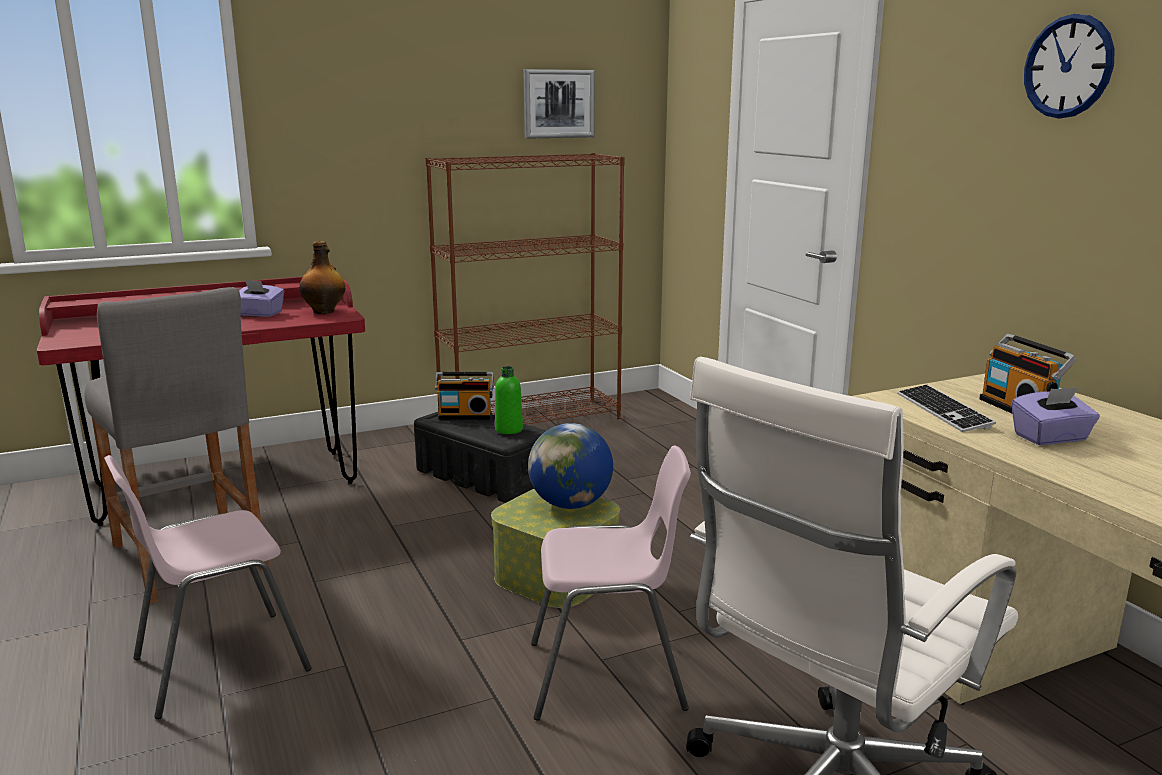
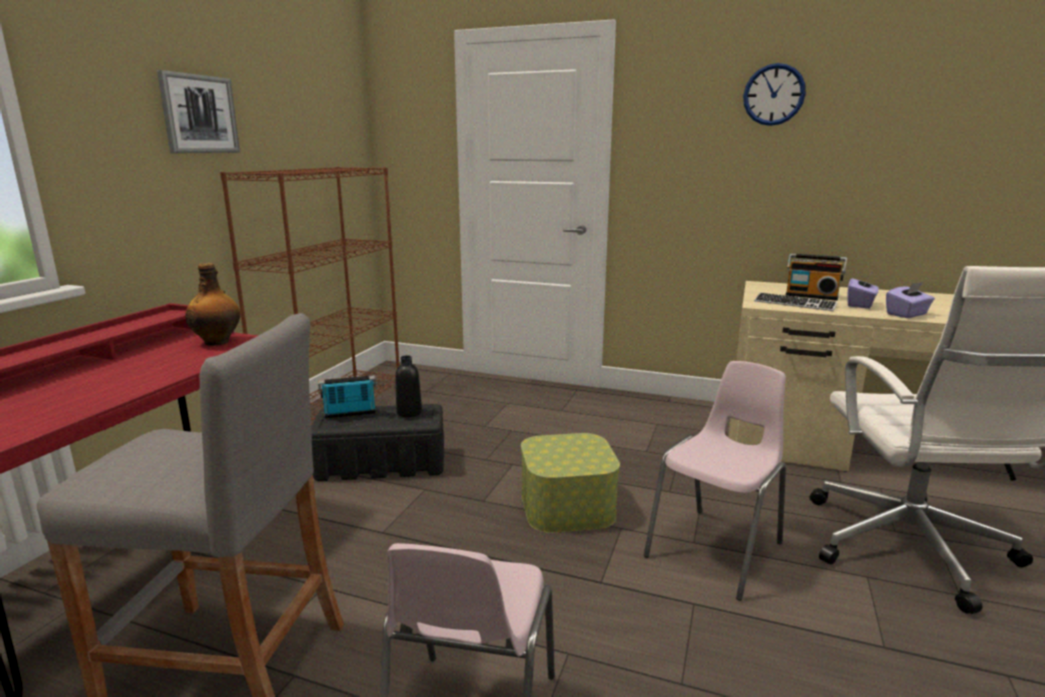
camera: 45 degrees left, 0 degrees up
purple tissue box [239,280,284,317] -> purple tissue box moved to [886,282,935,318]
radio [434,372,494,419] -> radio turned 150 degrees counterclockwise [318,375,377,419]
green bottle [495,366,523,434] -> black bottle [395,355,422,417]
picture [523,69,595,139] -> picture moved to [157,70,240,153]
globe [528,423,613,509] -> none

